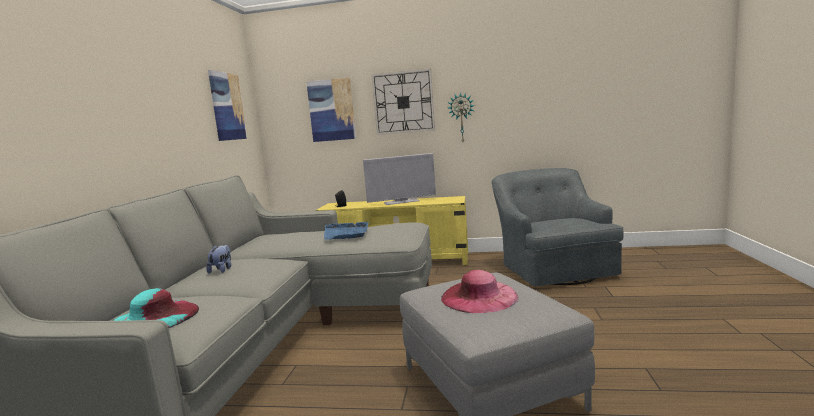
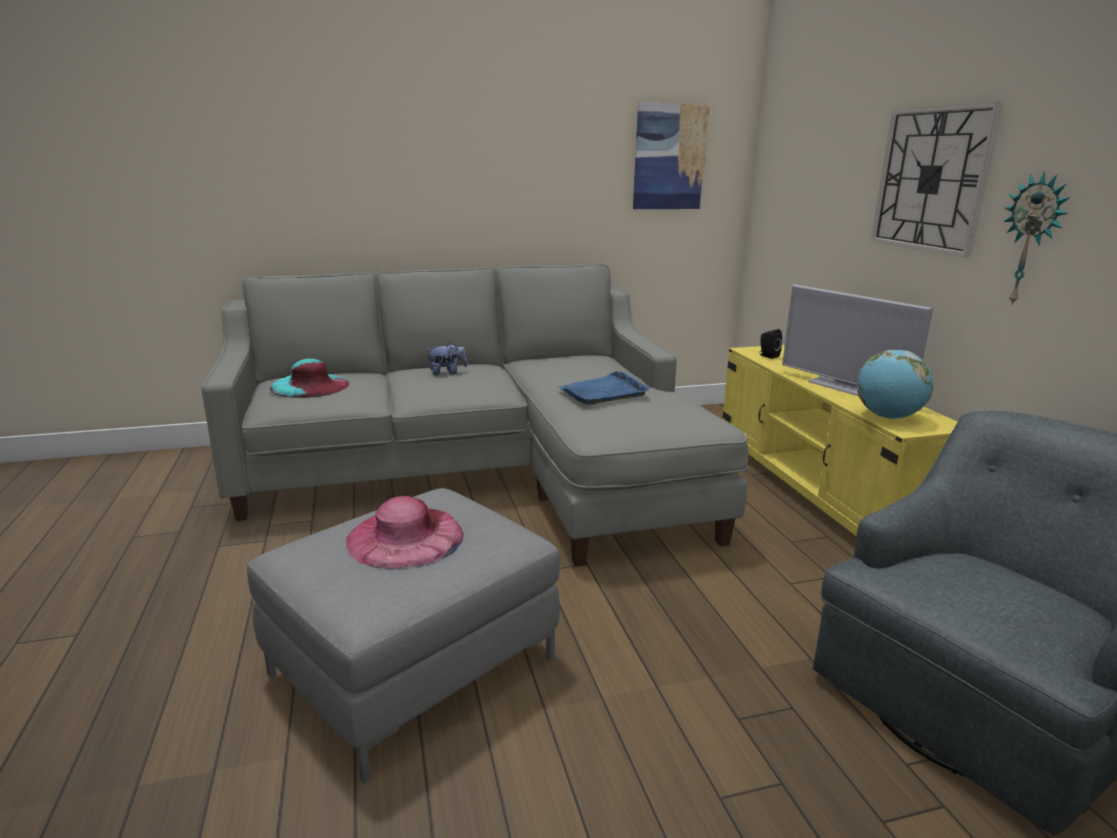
camera: 65 degrees right, 10 degrees up
picture [306,77,356,142] -> none
none -> globe [857,350,933,419]

